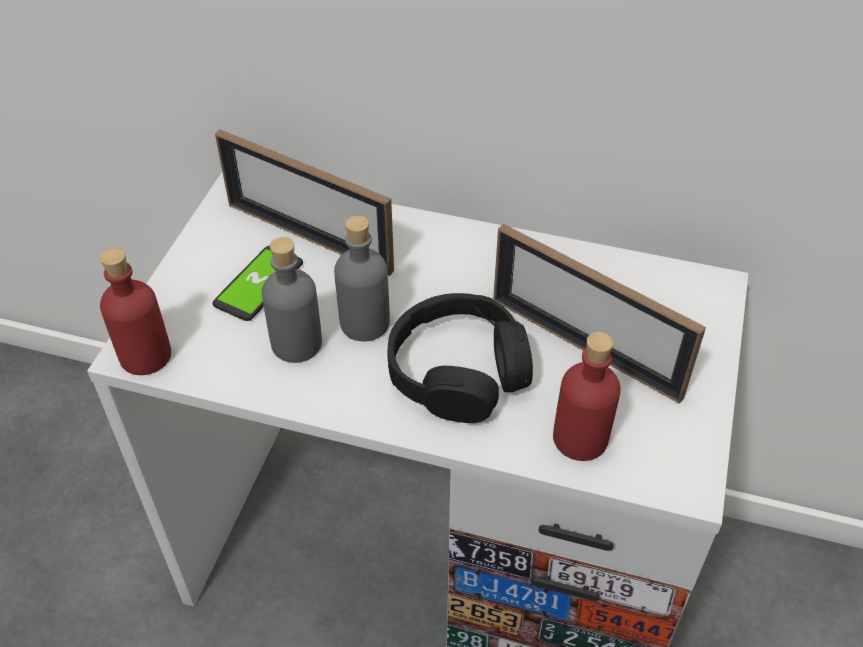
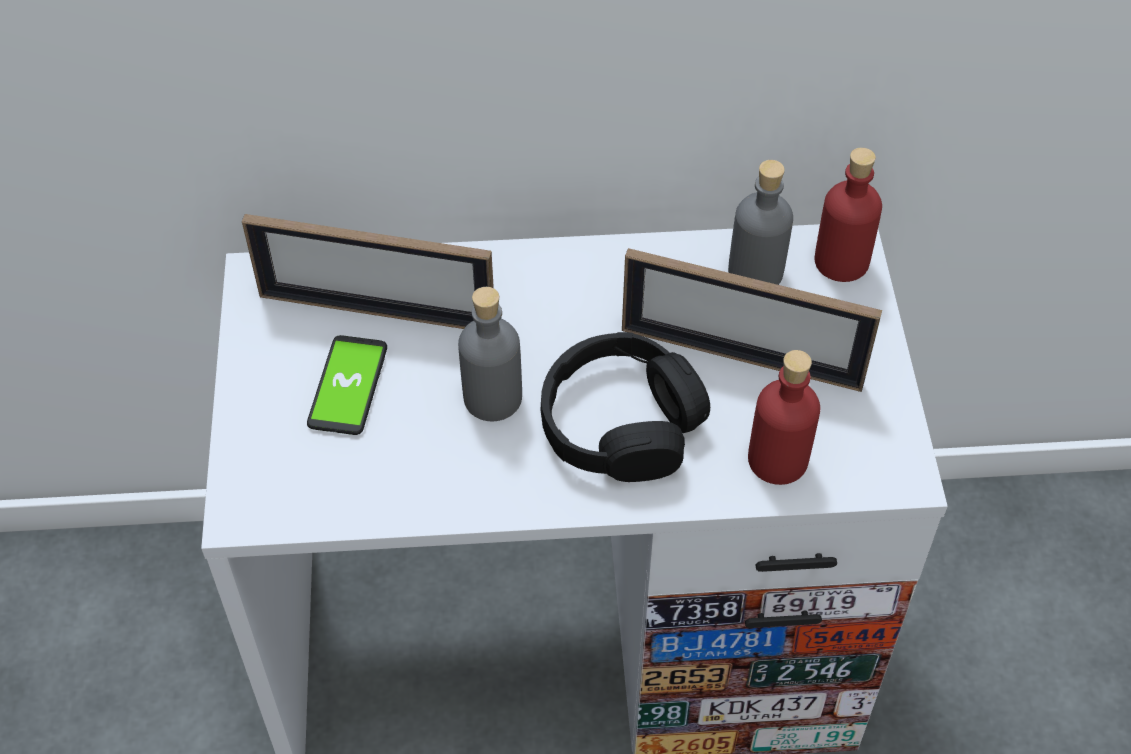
camera: 20 degrees left, 5 degrees up
red bottle [100,248,171,375] -> red bottle moved to [815,147,882,282]
grey bottle [262,237,322,363] -> grey bottle moved to [728,160,793,285]

